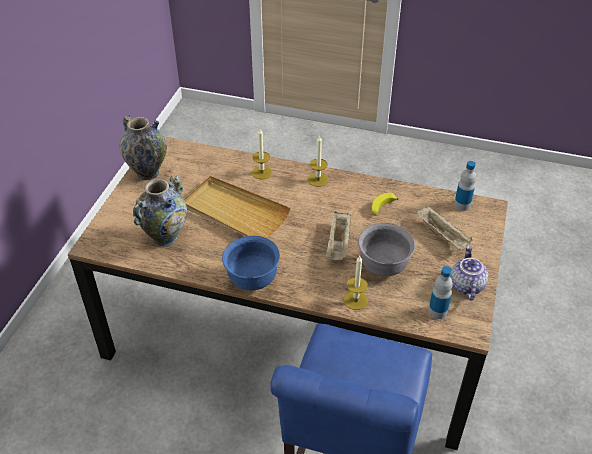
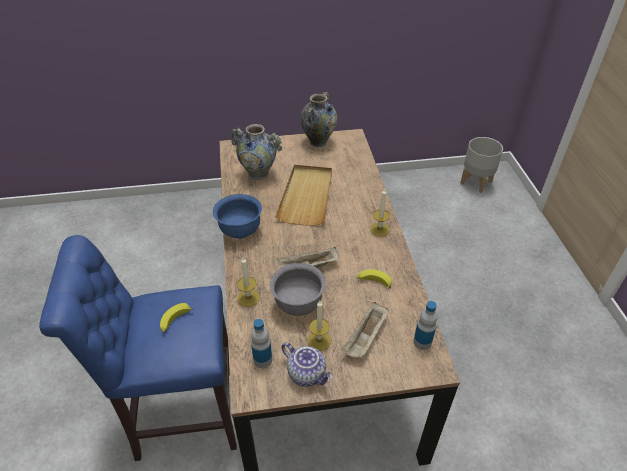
camera: 65 degrees right, 0 degrees up
candle [252,129,272,179] -> candle moved to [307,301,331,351]
teapot [450,246,488,301] -> teapot turned 60 degrees clockwise [282,342,333,387]
none -> banana [160,303,193,333]
none -> grey planter [460,137,503,193]

